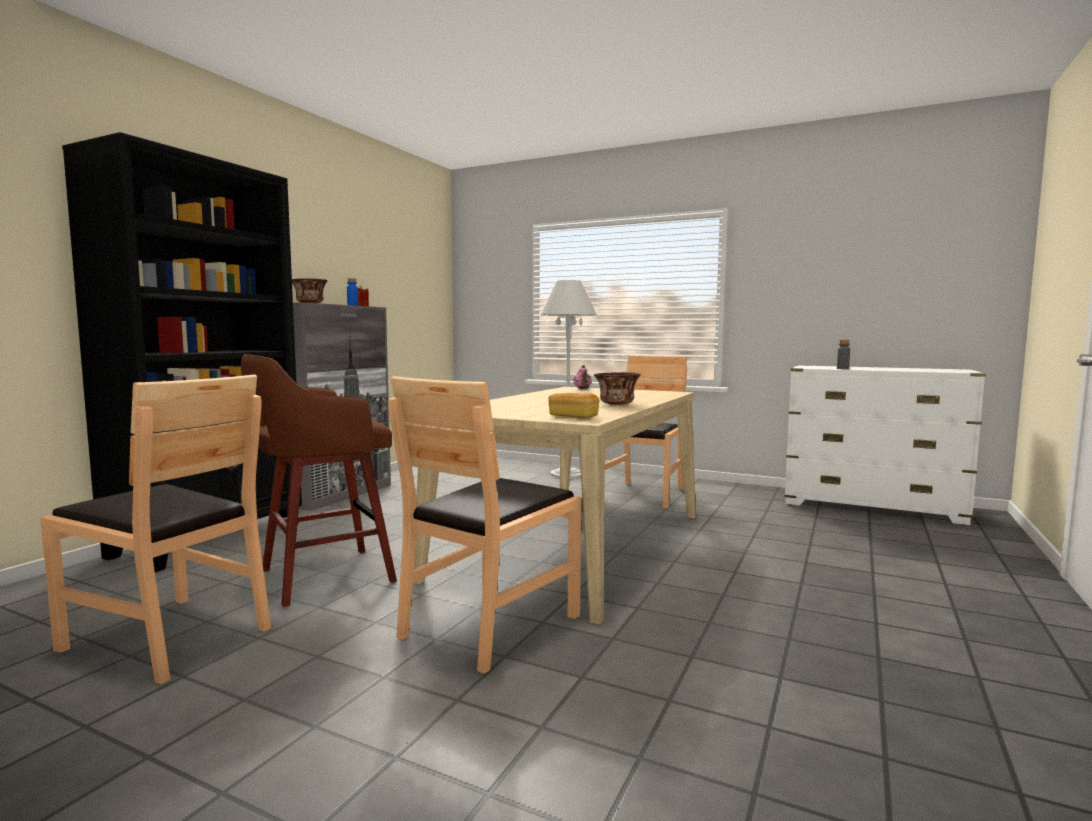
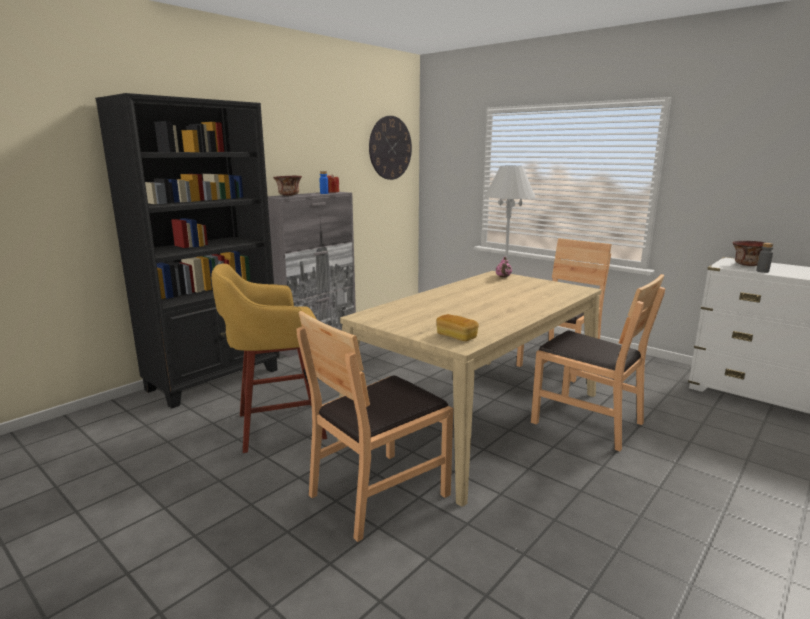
camera: 15 degrees right, 10 degrees up
brown chair [40,375,271,685] -> brown chair moved to [531,274,665,451]
brown stool [241,354,397,607] -> yellow stool [211,263,327,453]
bowl [594,372,641,405] -> bowl moved to [732,241,766,266]
none -> wall clock [369,116,412,180]

